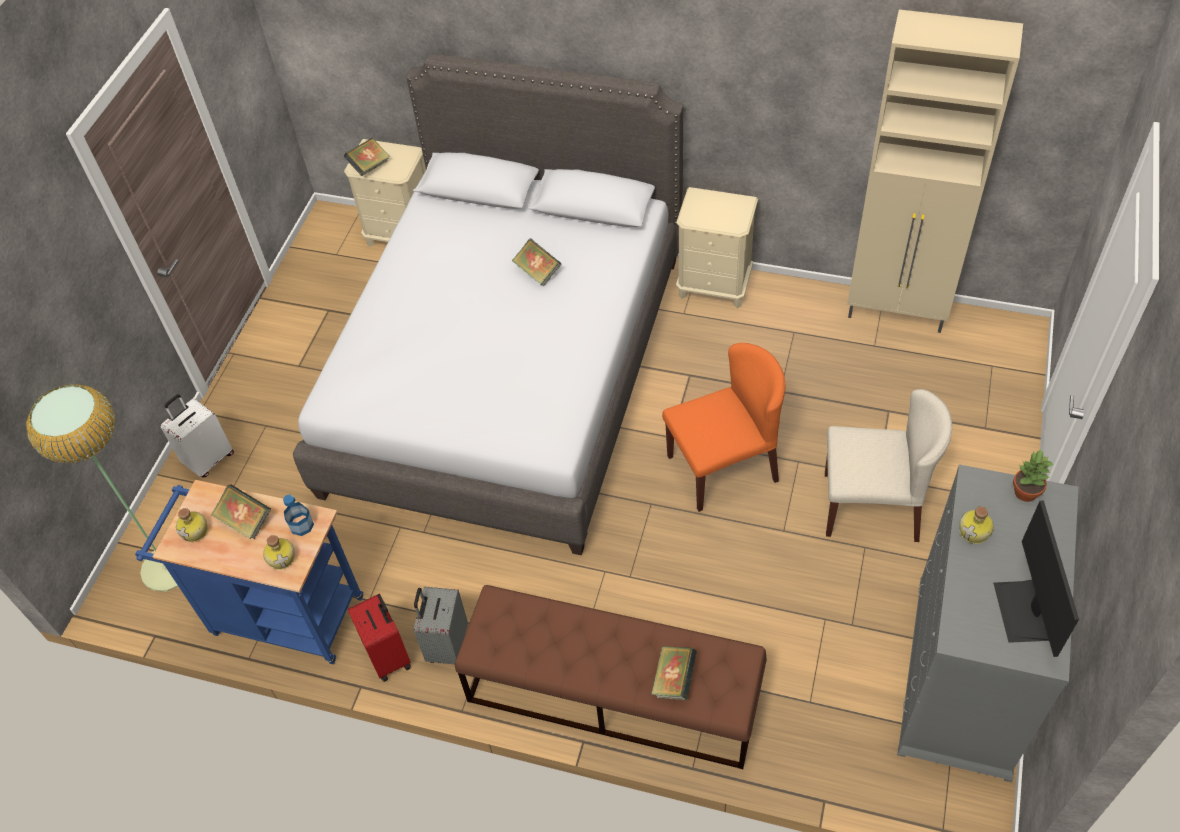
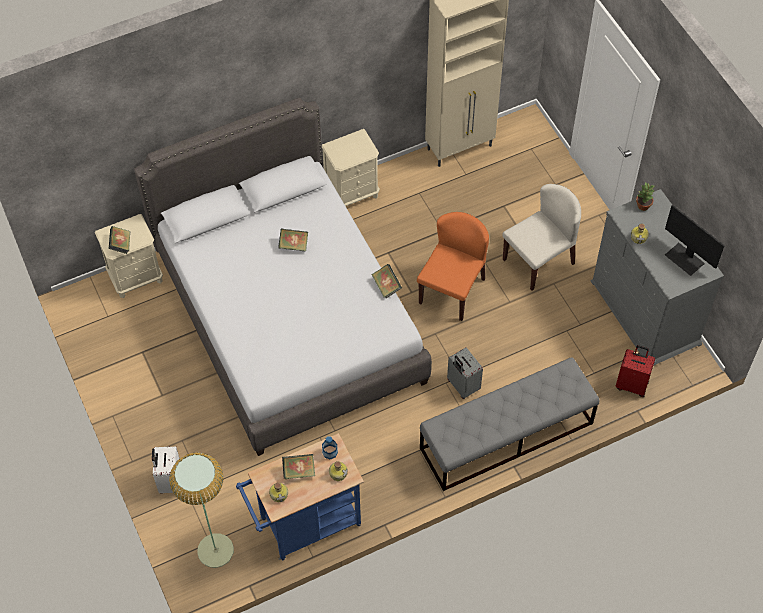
camera: 45 degrees left, 5 degrees up
red suitcase [348,593,411,682] -> red suitcase moved to [616,345,655,397]
grey suitcase [414,586,468,665] -> grey suitcase moved to [447,347,483,399]
brown bench [455,585,767,769] -> grey bench [420,357,599,491]
book [651,646,697,700] -> book moved to [372,264,402,298]

